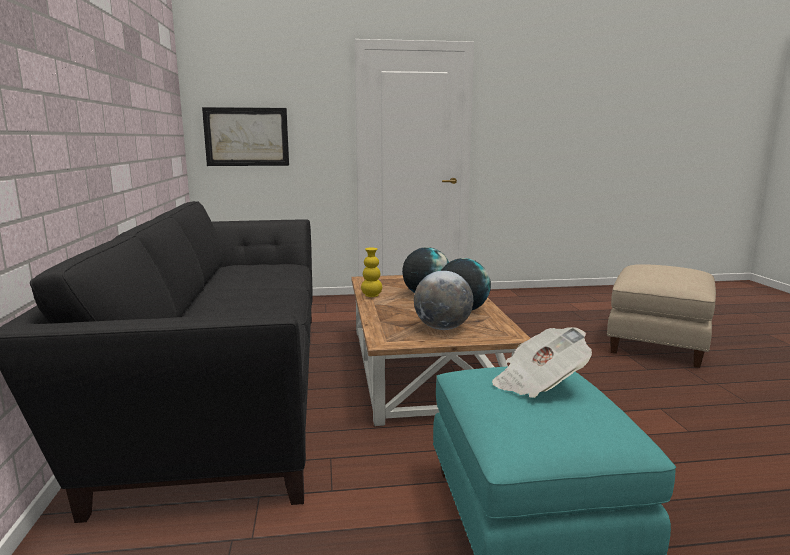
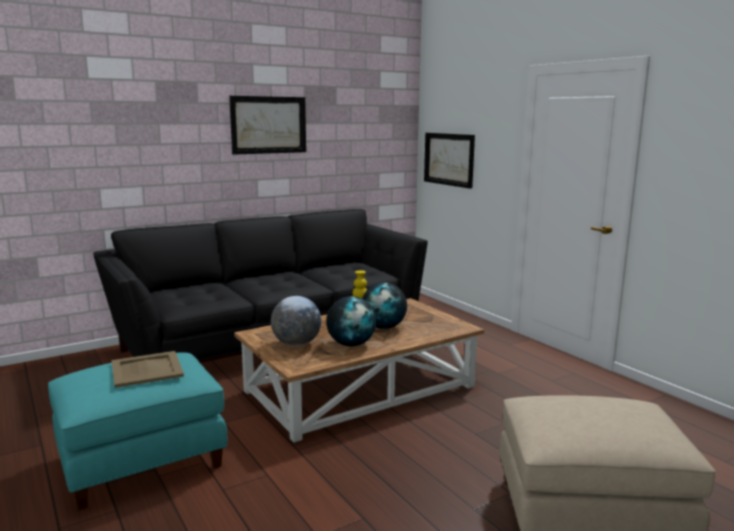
camera: 65 degrees right, 0 degrees up
newspaper [492,327,592,398] -> beige tray [112,351,184,388]
none -> picture [229,96,306,155]

